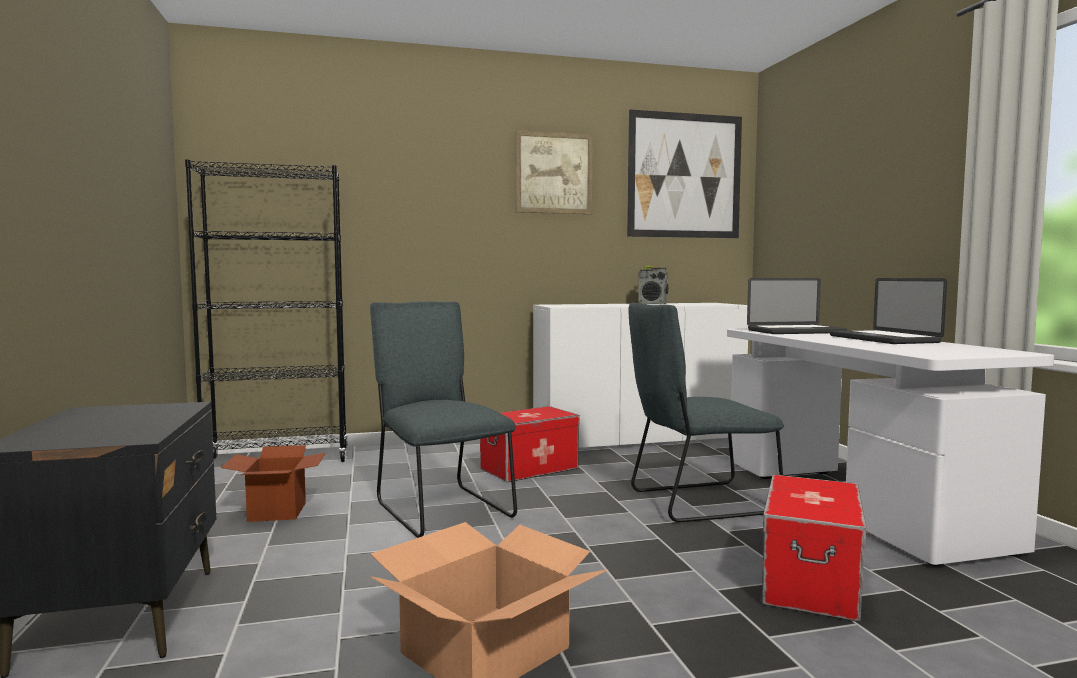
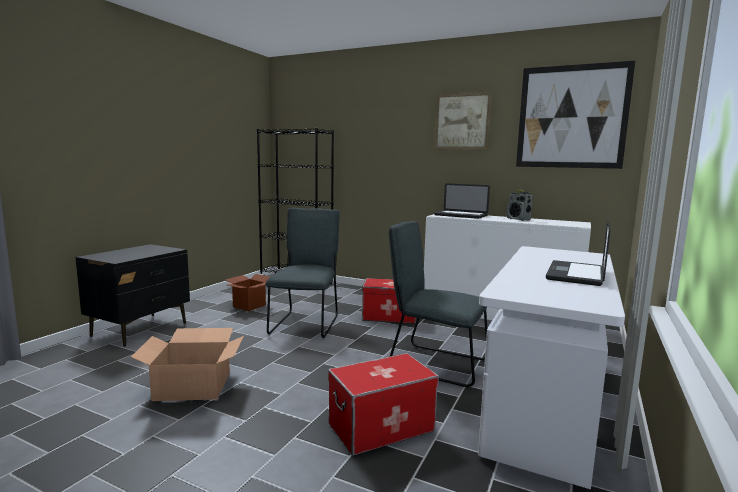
camera: 40 degrees right, 5 degrees up
laptop [747,278,847,334] -> laptop moved to [434,184,490,219]

